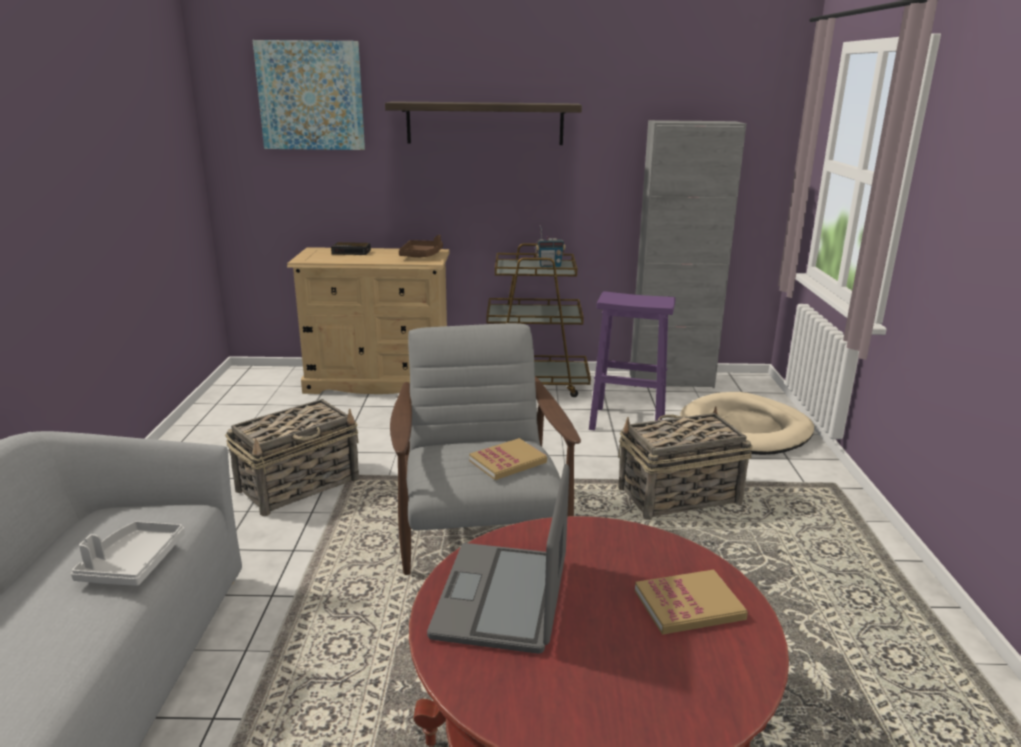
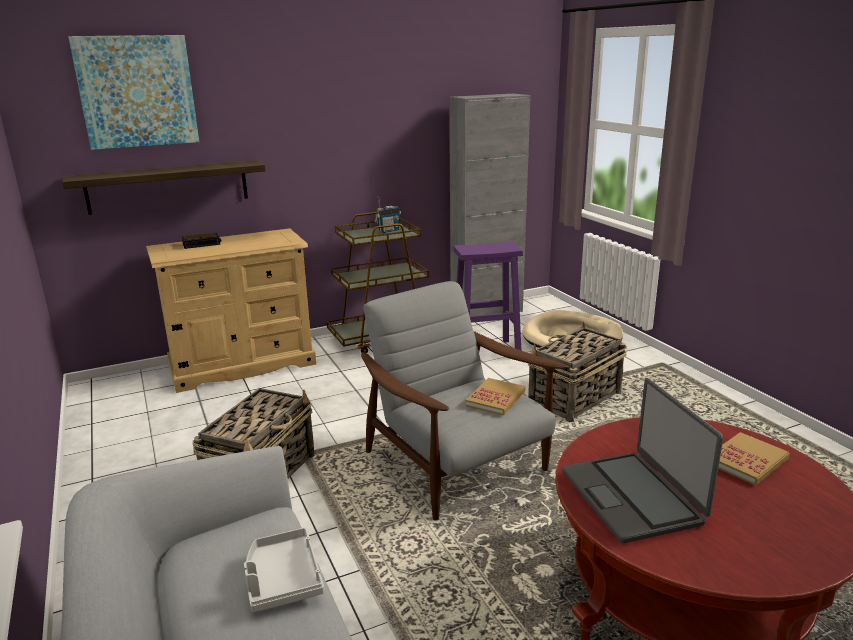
camera: 25 degrees left, 0 degrees up
shelf [385,101,582,145] -> shelf moved to [62,160,265,215]
brown tray [399,235,443,258] -> none

